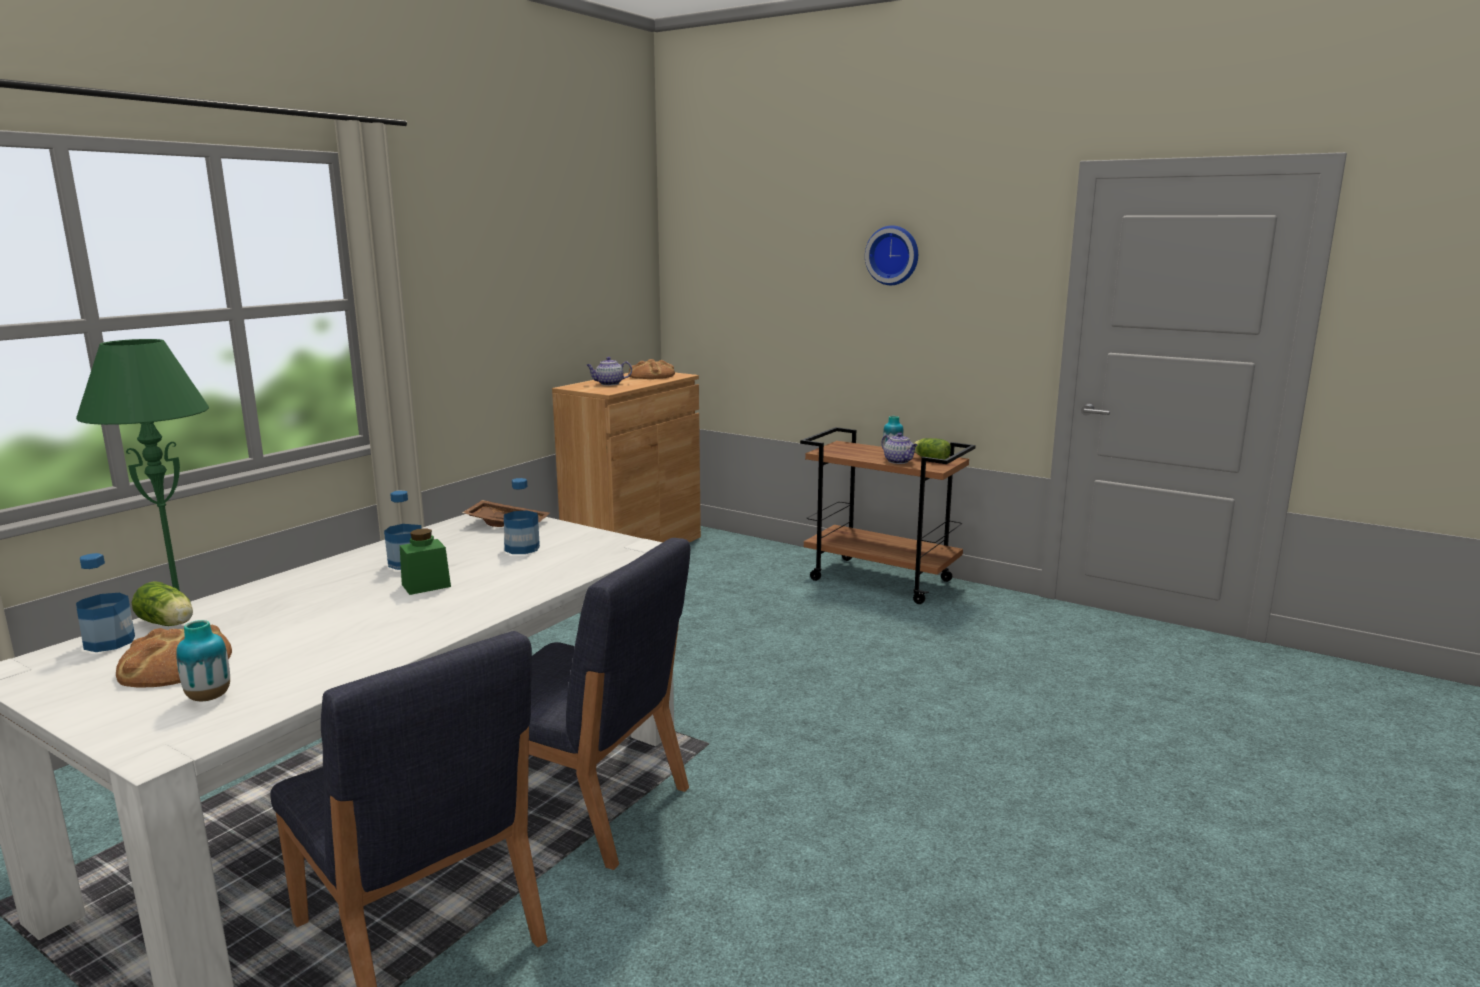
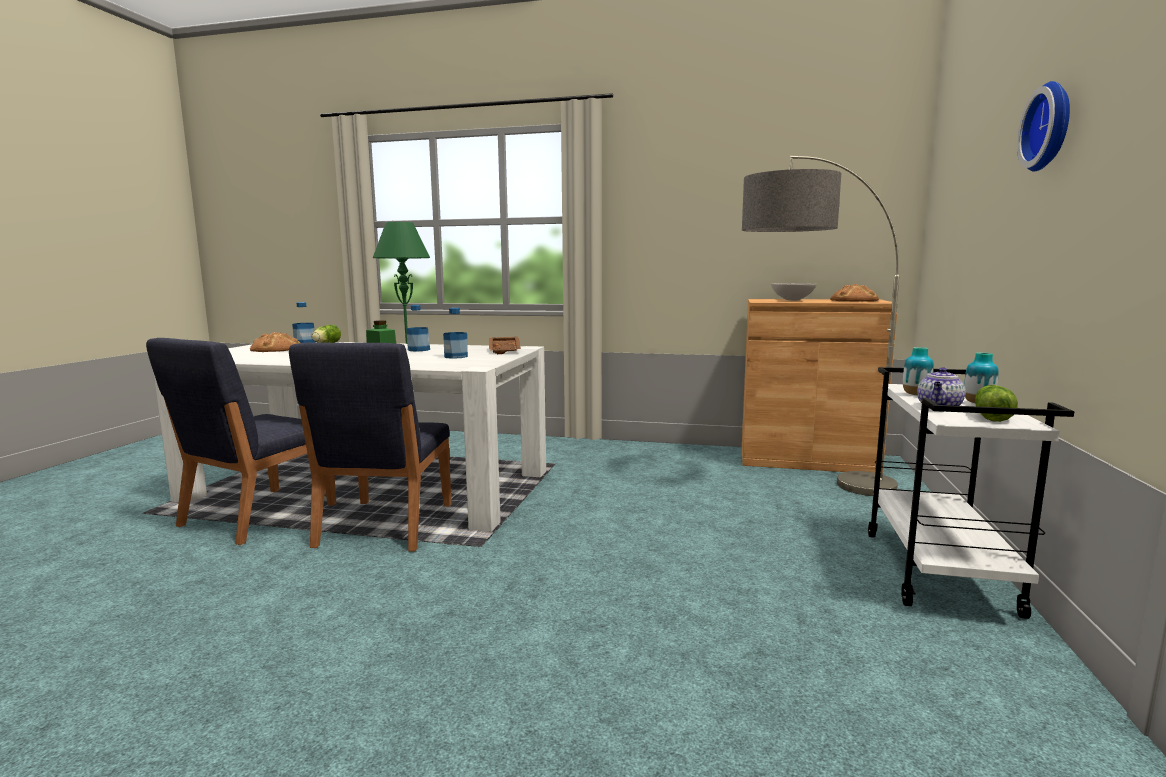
camera: 70 degrees right, 5 degrees down
vase [176,620,230,701] -> vase moved to [903,347,934,395]
teapot [586,357,632,386] -> white bowl [771,283,817,301]
brown cart [800,427,976,604] -> white cart [868,367,1074,619]
none -> floor lamp [742,156,900,496]

